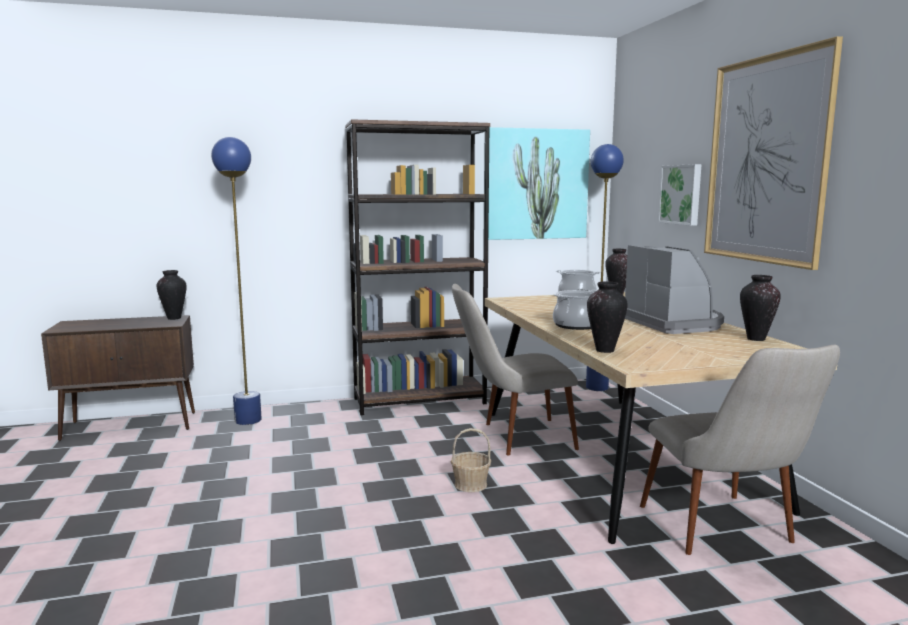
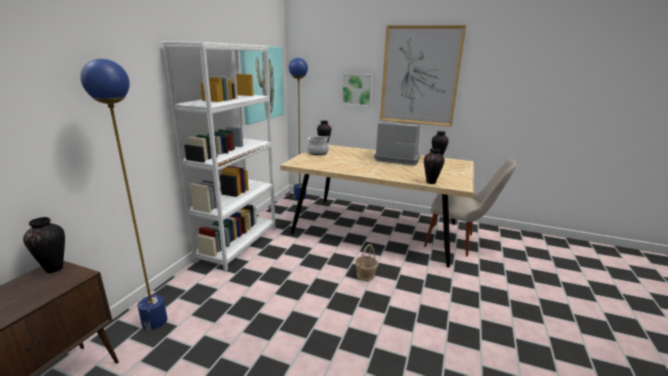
camera: 55 degrees left, 10 degrees up
brown bookcase [345,119,490,415] -> white bookcase [162,41,275,271]
beige chair [452,284,579,456] -> none
cooking pot [553,290,597,330] -> none

